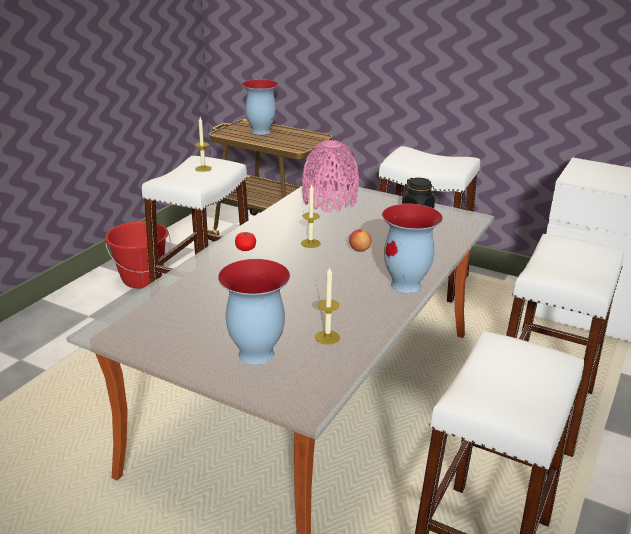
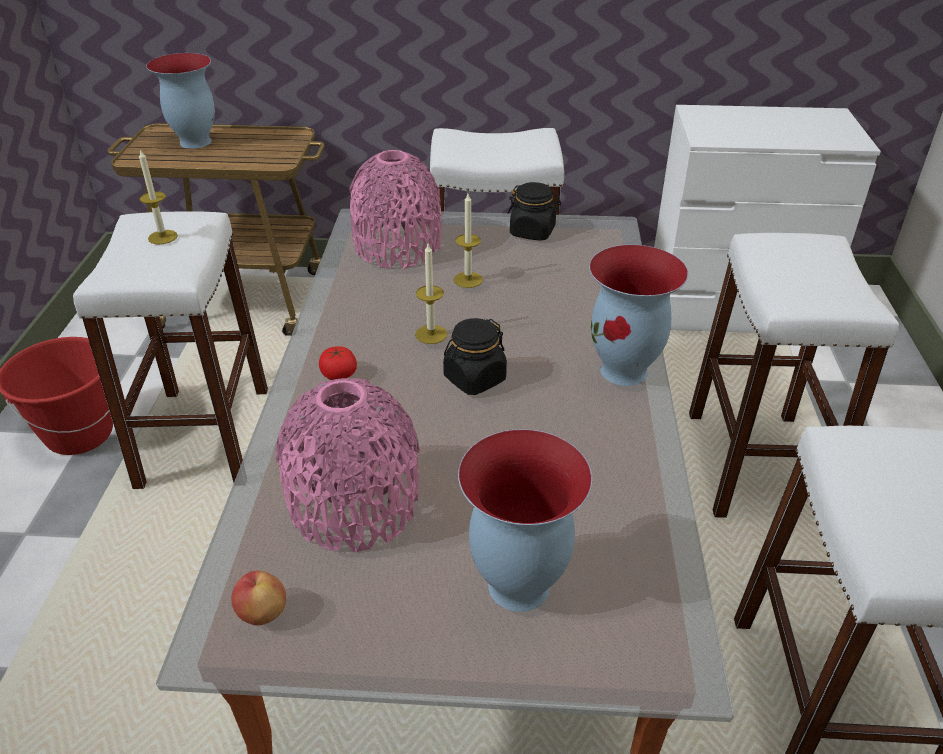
camera: 25 degrees left, 10 degrees up
candle [315,267,340,345] -> candle moved to [454,194,483,288]
apple [349,229,372,251] -> apple moved to [231,571,286,625]
none -> pink vase [276,378,420,552]
none -> black jar [443,318,507,395]

